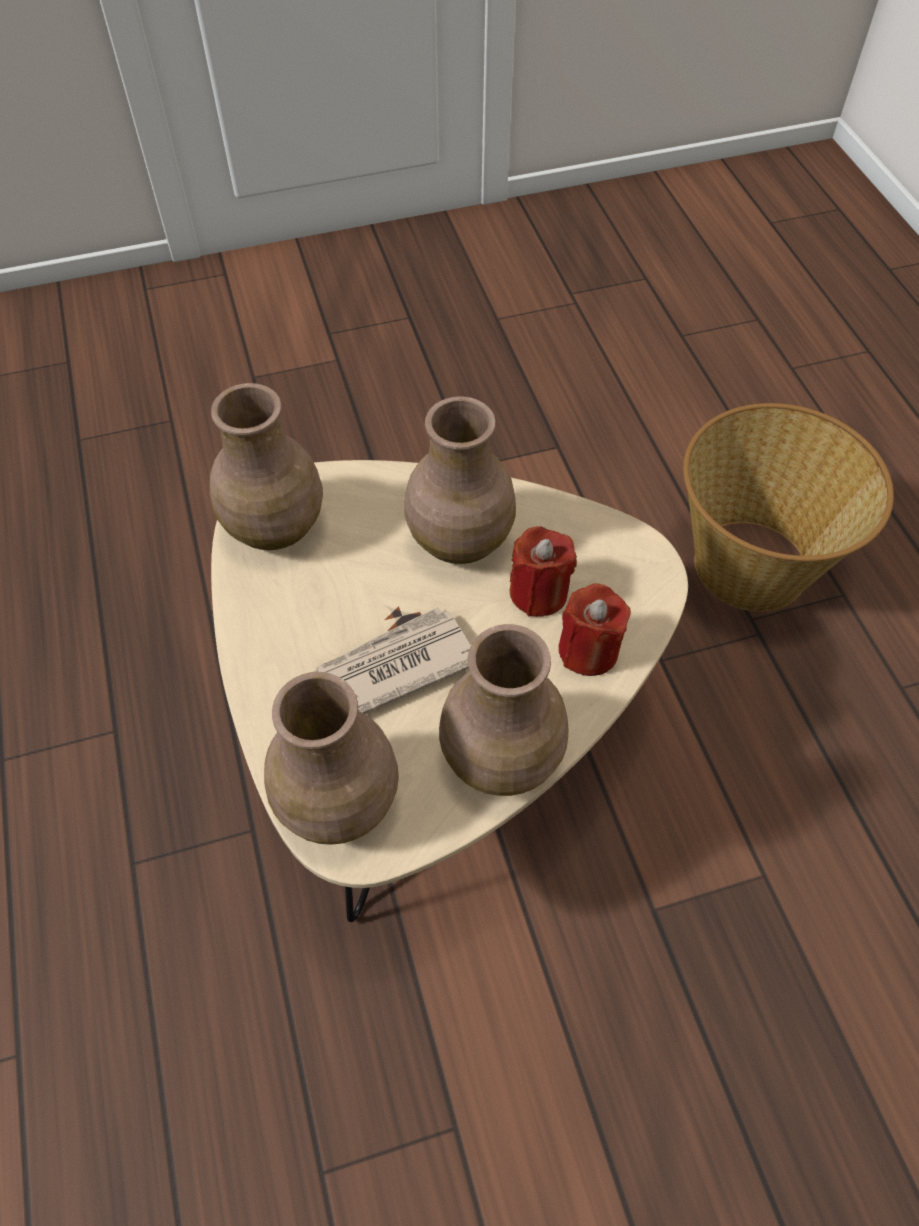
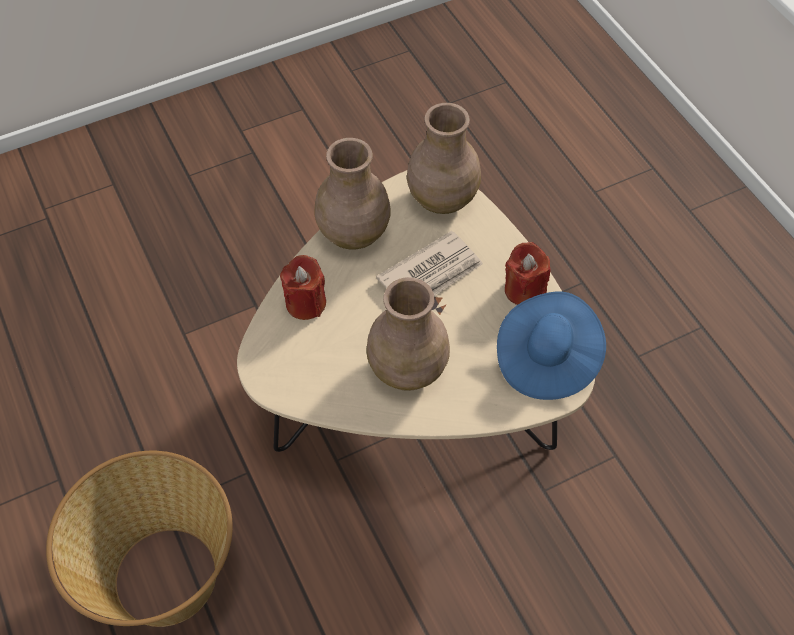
camera: 170 degrees right, 0 degrees up
brown vase [210,383,323,550] -> blue hat [497,291,606,400]
red candle [510,526,577,617] -> red candle moved to [505,242,551,305]

